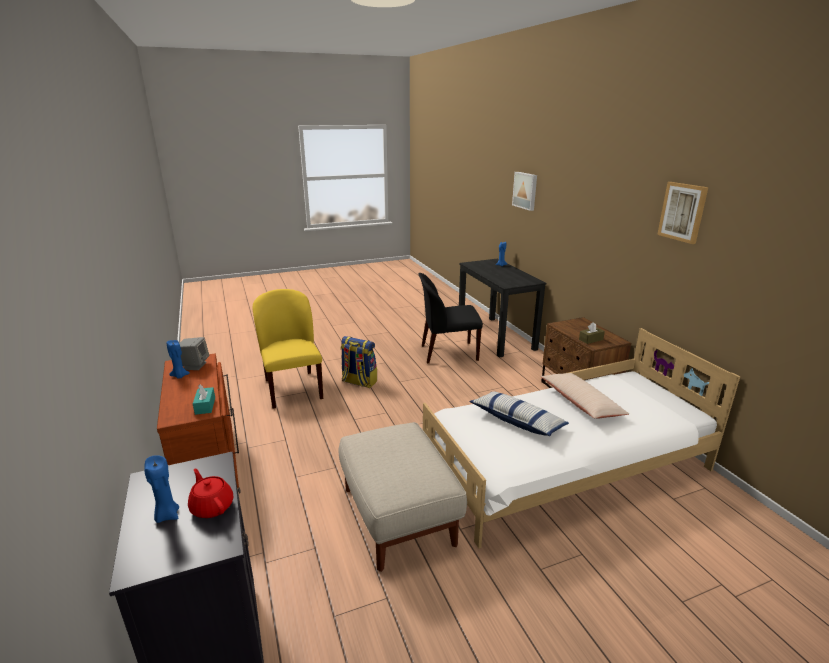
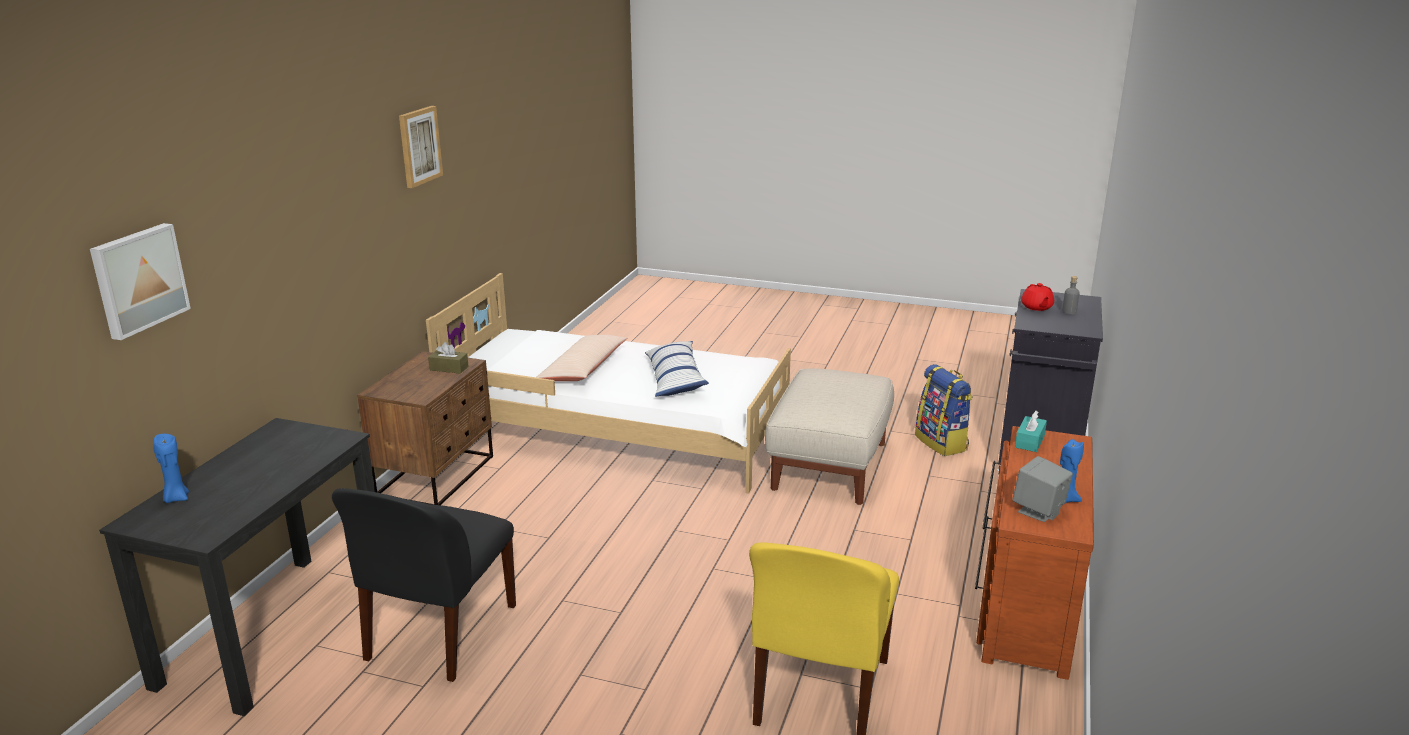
camera: 140 degrees left, 0 degrees up
blue candle [144,455,179,523] -> grey bottle [1062,276,1080,314]
backpack [341,336,377,388] -> backpack moved to [915,364,973,456]
black chair [419,273,483,363] -> black chair turned 75 degrees clockwise [332,488,516,682]

